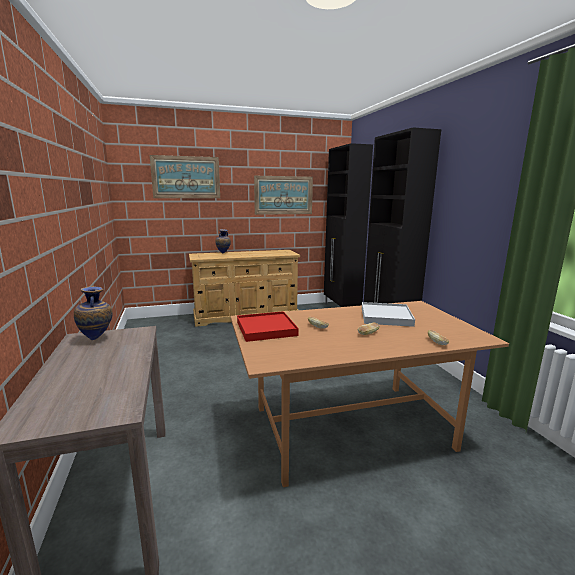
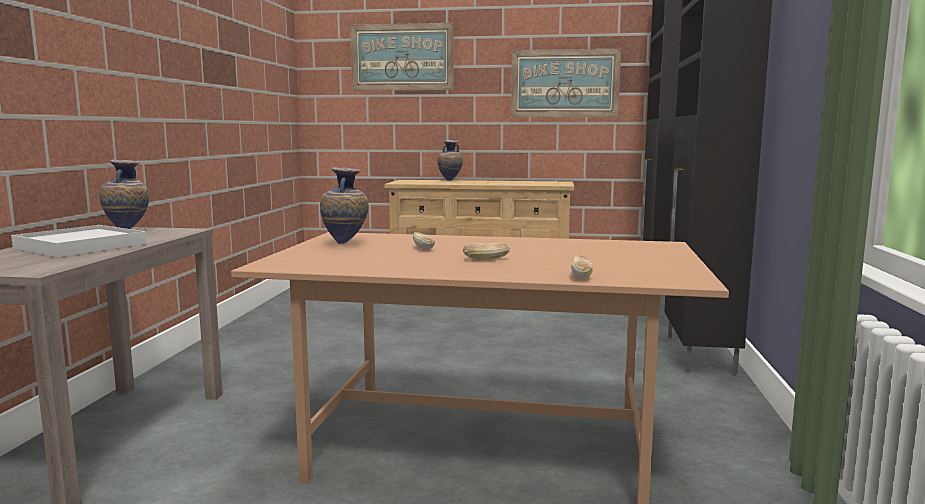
camera: 25 degrees right, 5 degrees down
red tray [237,311,299,342] -> vase [320,167,368,244]
white tray [362,302,415,327] -> white tray moved to [11,225,147,258]

